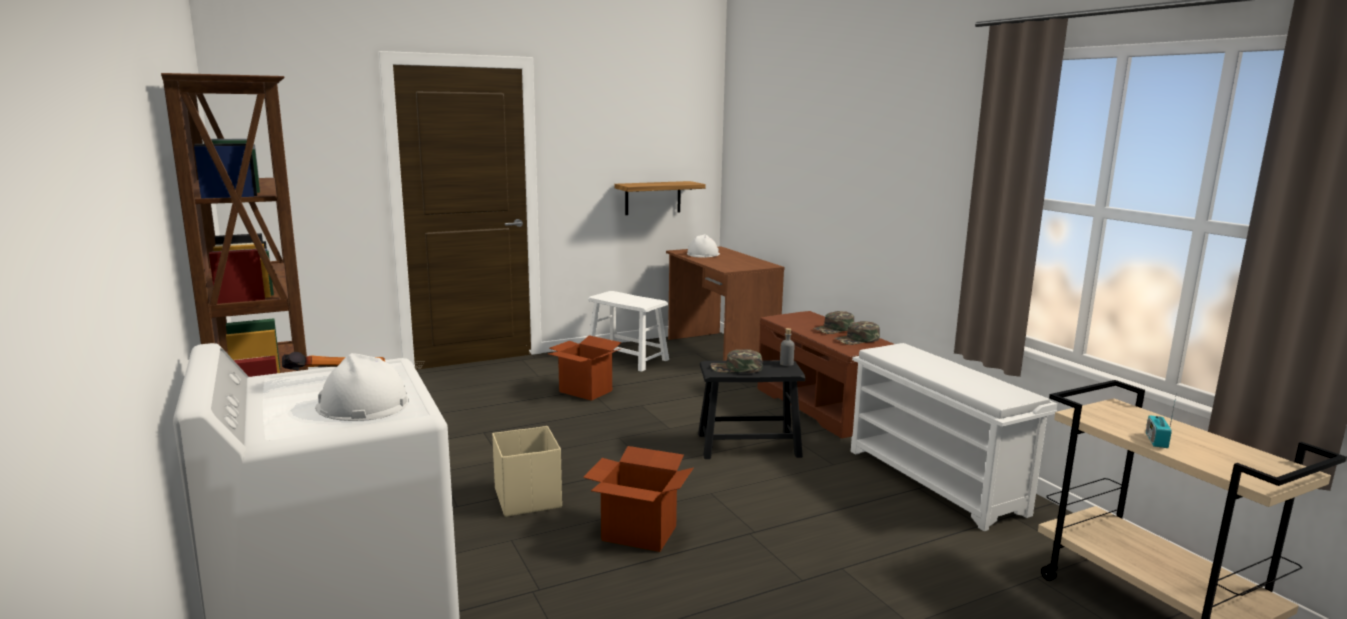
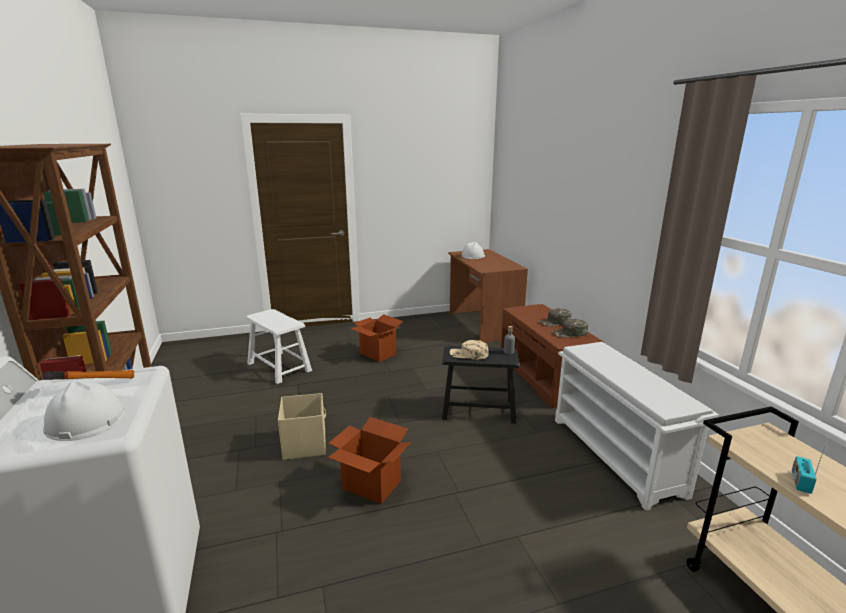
camera: 10 degrees right, 5 degrees up
white stool [588,291,669,372] -> white stool moved to [246,309,312,384]
shelf [614,181,706,215] -> none
green cap [711,349,763,373] -> beige cap [450,340,489,360]

